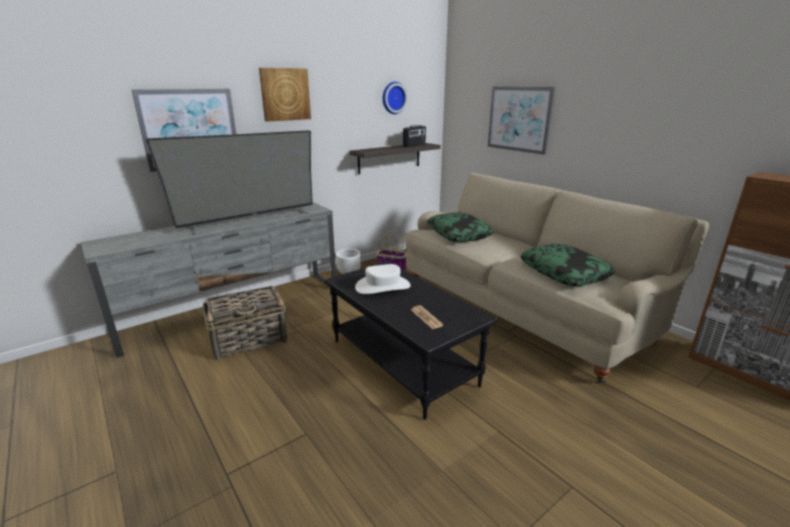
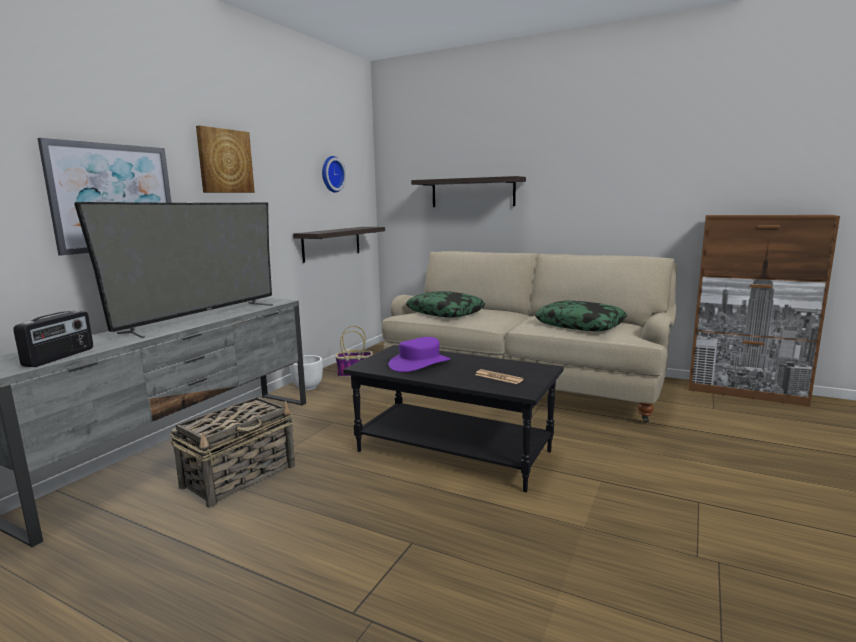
camera: 25 degrees left, 10 degrees down
white hat [355,264,411,294] -> purple hat [388,337,450,372]
radio [403,125,426,147] -> radio moved to [13,310,93,367]
picture [488,86,555,155] -> shelf [411,176,526,207]

